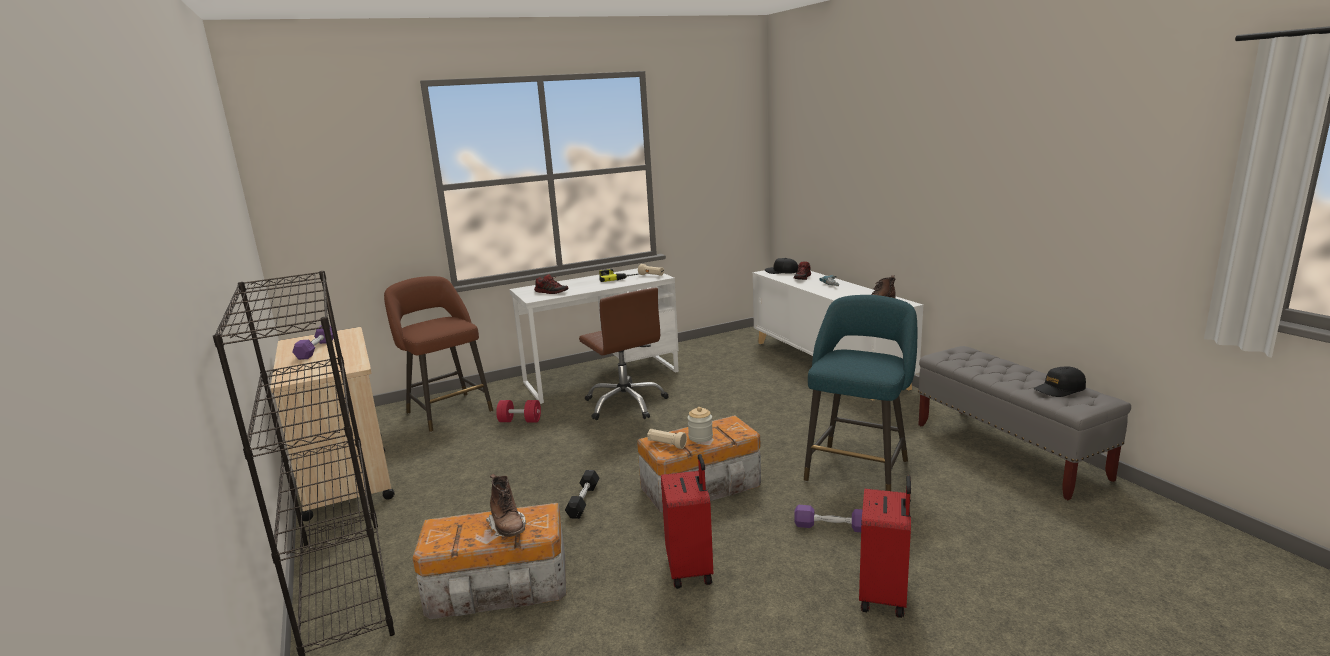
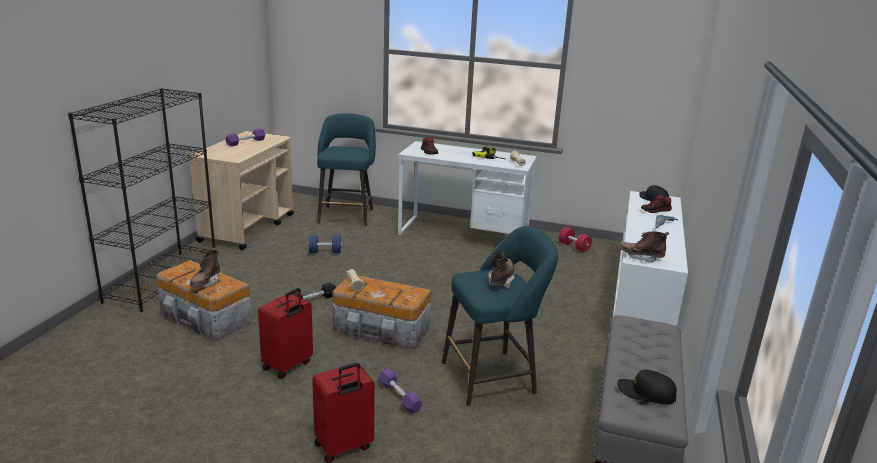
camera: 40 degrees right, 5 degrees up
brown stool [384,276,493,432] -> turquoise stool [317,113,376,227]
red dumbbell [496,400,541,422] -> red dumbbell moved to [559,227,592,252]
brown office chair [579,288,669,420] -> none
jar [687,407,713,443] -> none
none -> blue dumbbell [308,235,342,253]
none -> brown boot [488,251,516,288]

